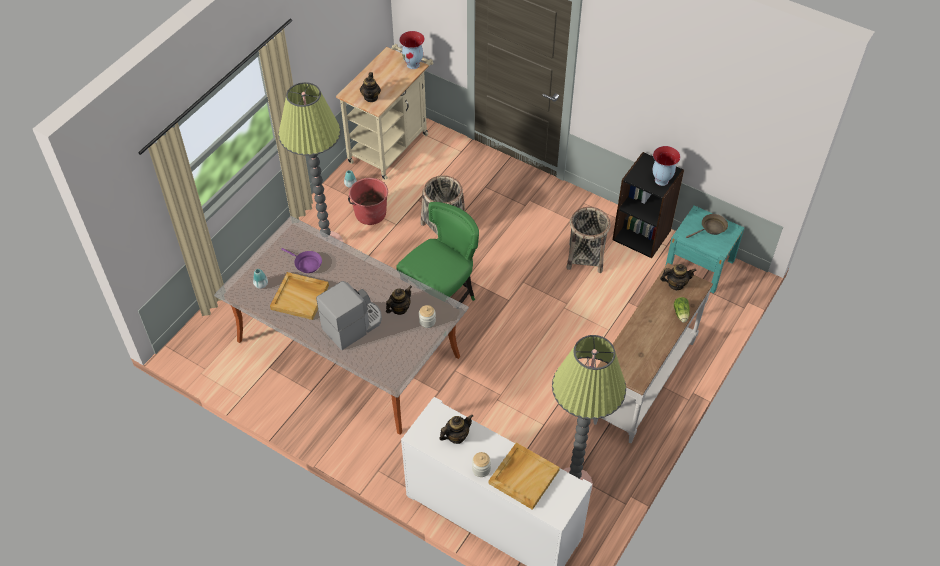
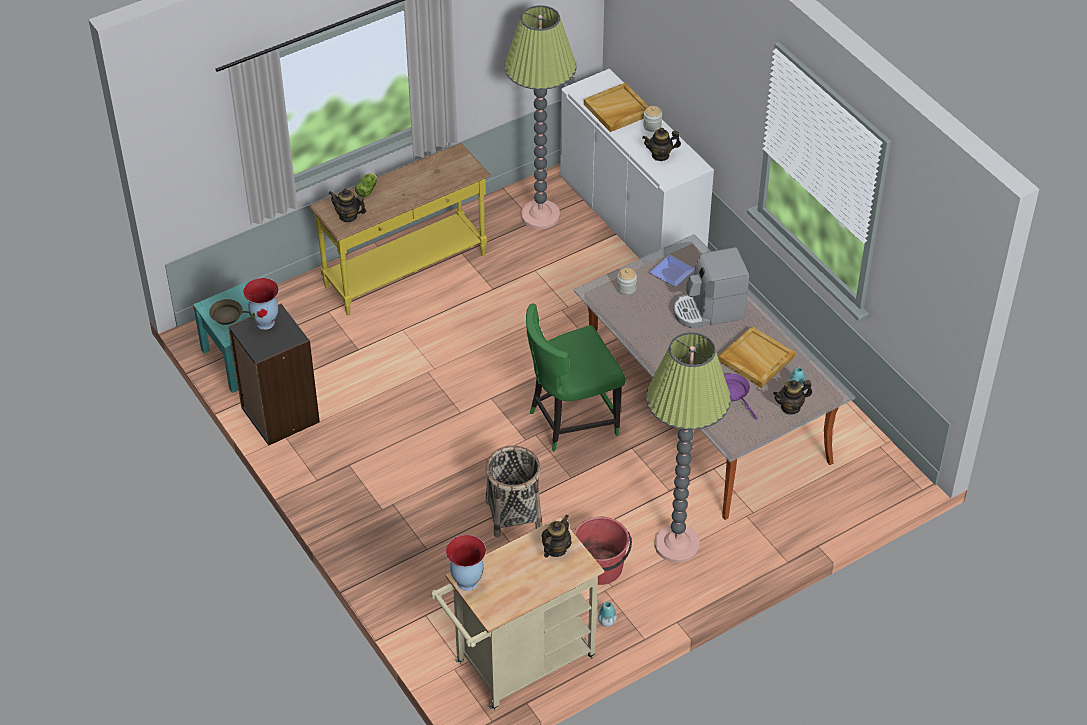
camera: 155 degrees left, 5 degrees down
teapot [386,286,412,315] -> teapot moved to [773,380,812,414]
basket [567,207,610,273] -> none
white console table [593,263,713,443] -> yellow console table [309,143,491,316]
none -> plate [650,255,695,287]

